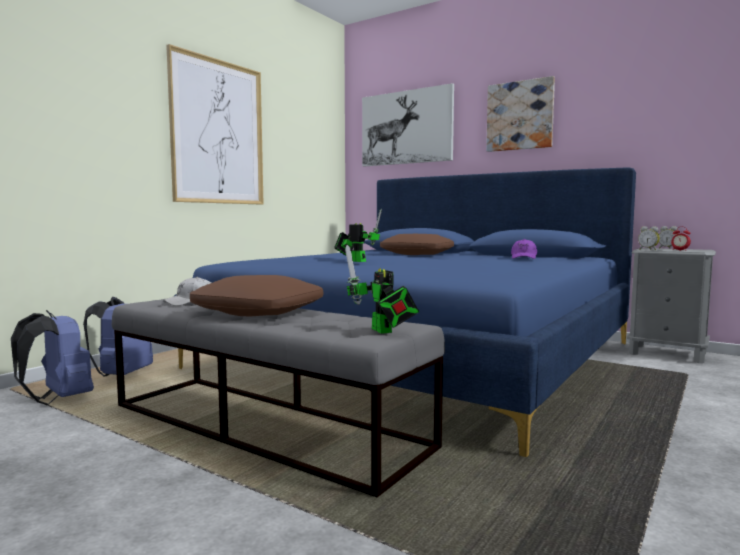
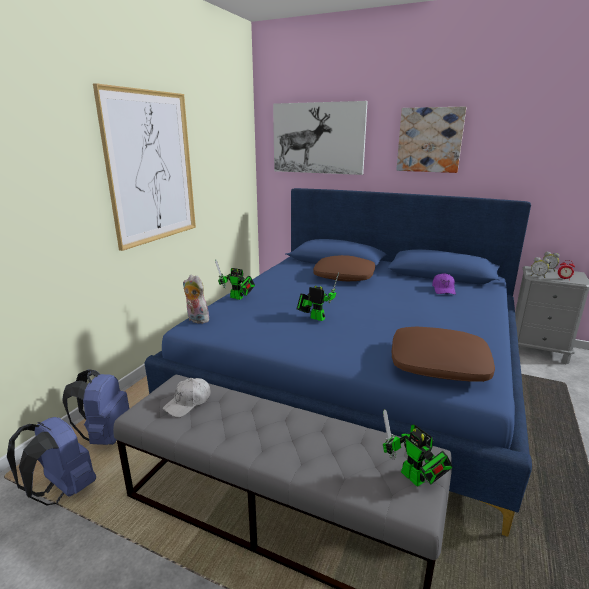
camera: 10 degrees left, 15 degrees up
brown pillow [190,275,323,317] -> brown pillow moved to [392,327,495,382]
none -> plush toy [183,275,209,324]
none -> toy robot [215,259,255,300]

